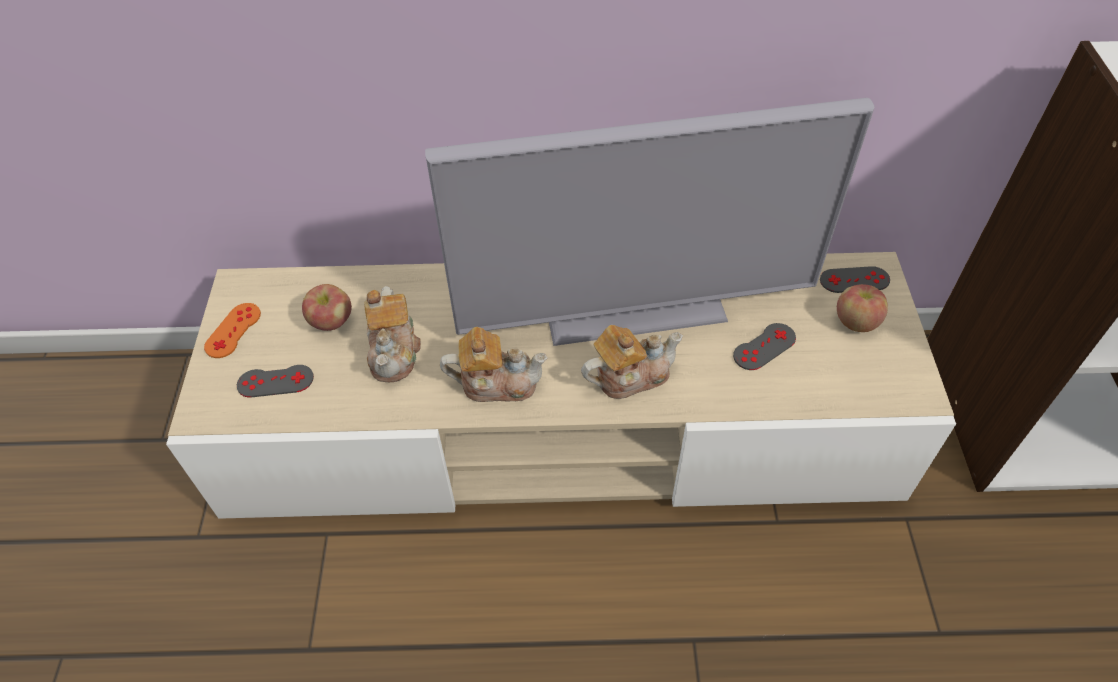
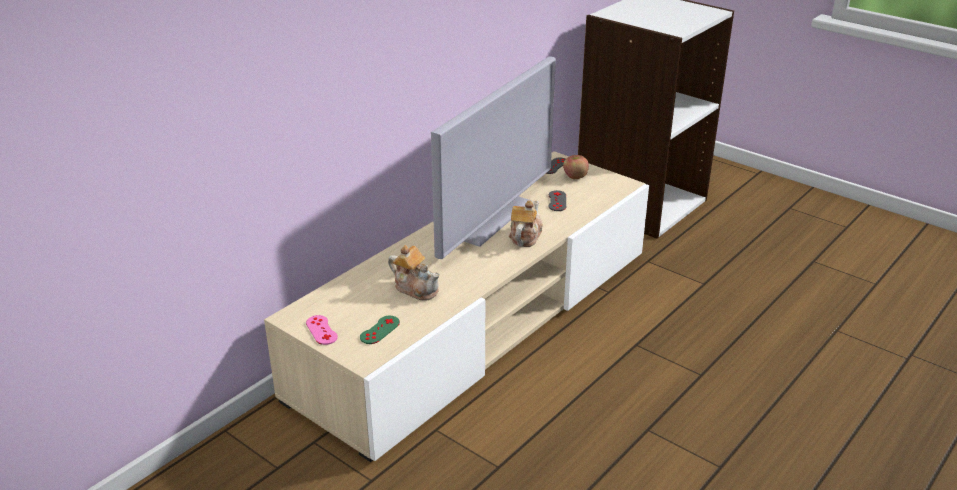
camera: 50 degrees left, 20 degrees down
orange game controller [204,303,261,358] -> pink game controller [306,315,338,345]
grey game controller [237,365,314,397] -> green game controller [360,316,400,344]
apple [302,284,352,331] -> none
teapot [440,327,548,402] -> none

